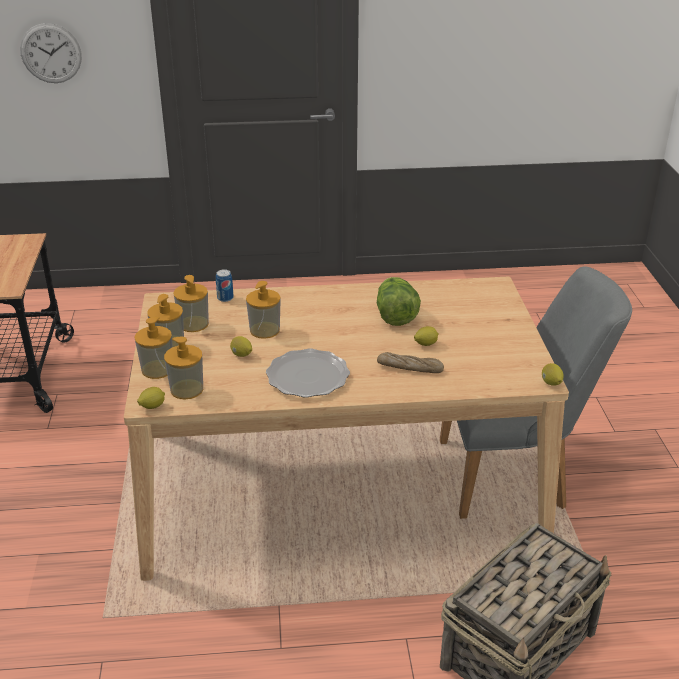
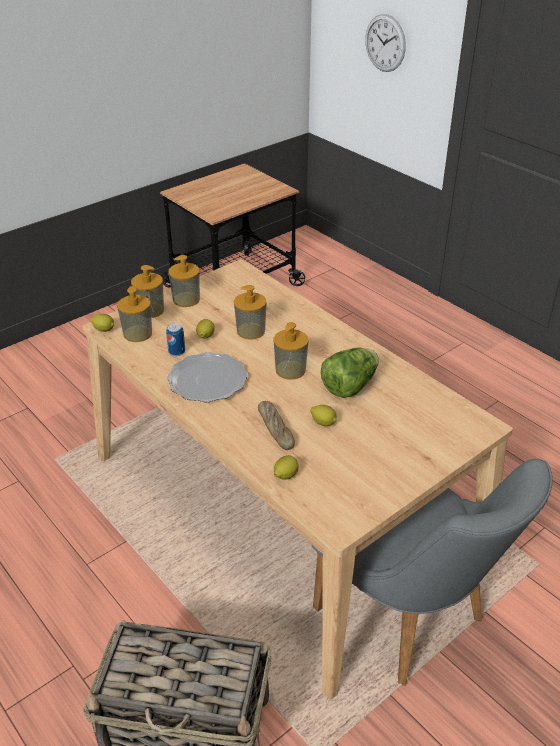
camera: 55 degrees right, 5 degrees up
soap dispenser [173,275,209,332] -> soap dispenser moved to [273,322,308,380]
can [216,269,234,302] -> can moved to [166,323,185,356]
lemon [542,363,564,386] -> lemon moved to [274,455,299,480]

